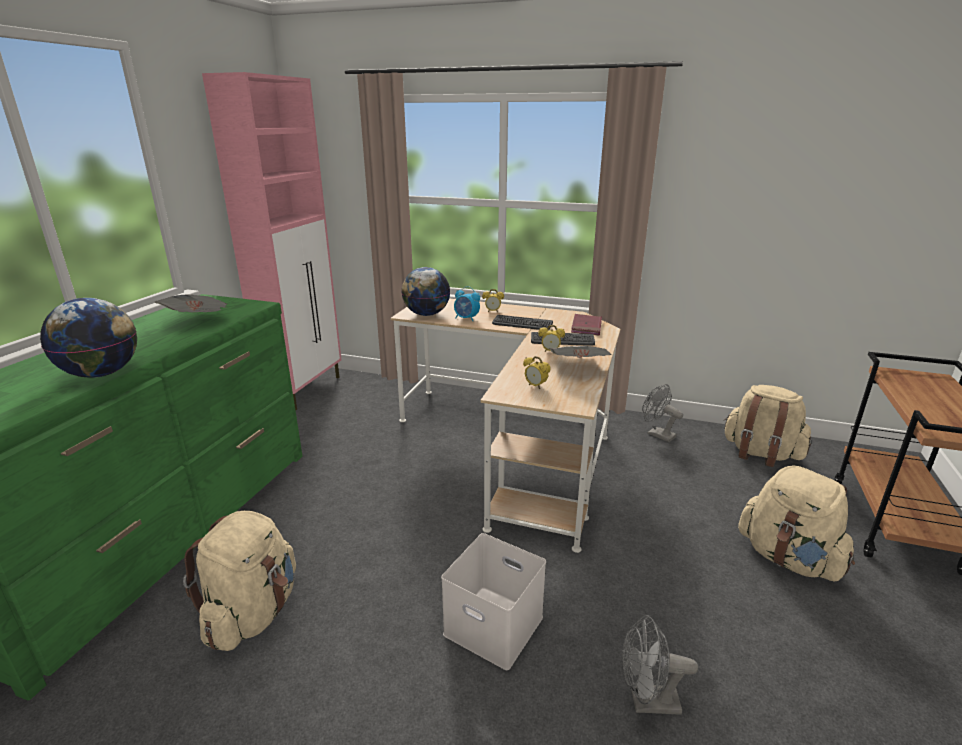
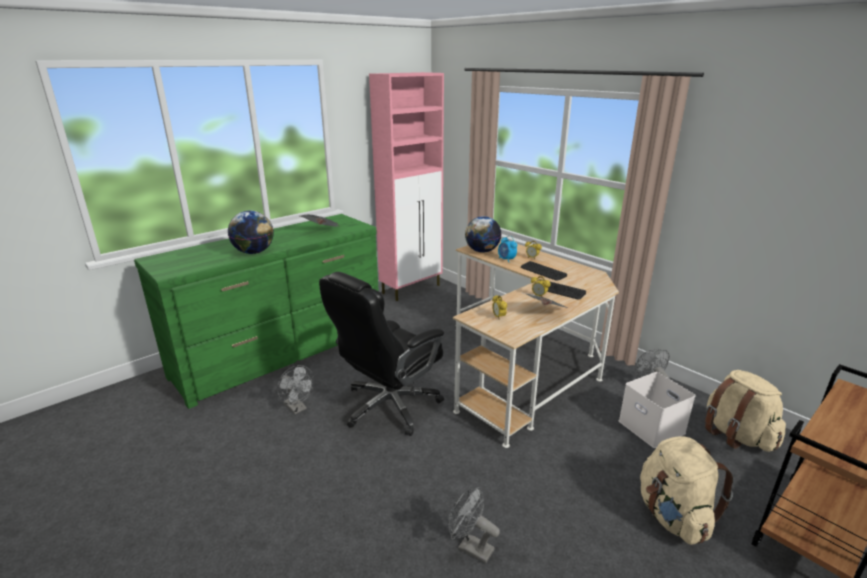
camera: 30 degrees right, 0 degrees up
beige backpack [183,511,296,651] -> grey fan [277,365,314,414]
white storage box [441,533,546,670] -> white storage box moved to [619,372,696,448]
red book [571,314,602,336] -> none
none -> black office chair [319,272,444,436]

